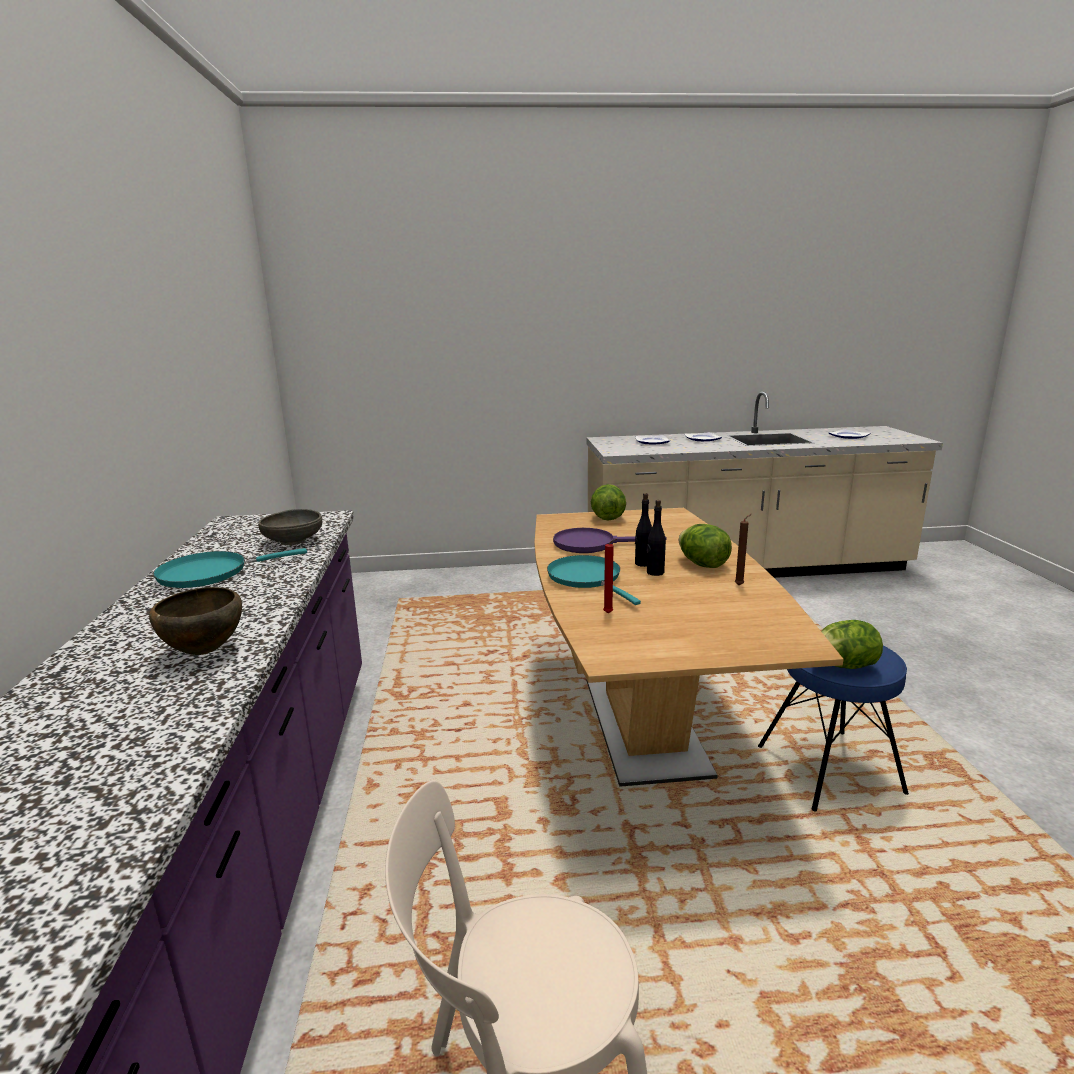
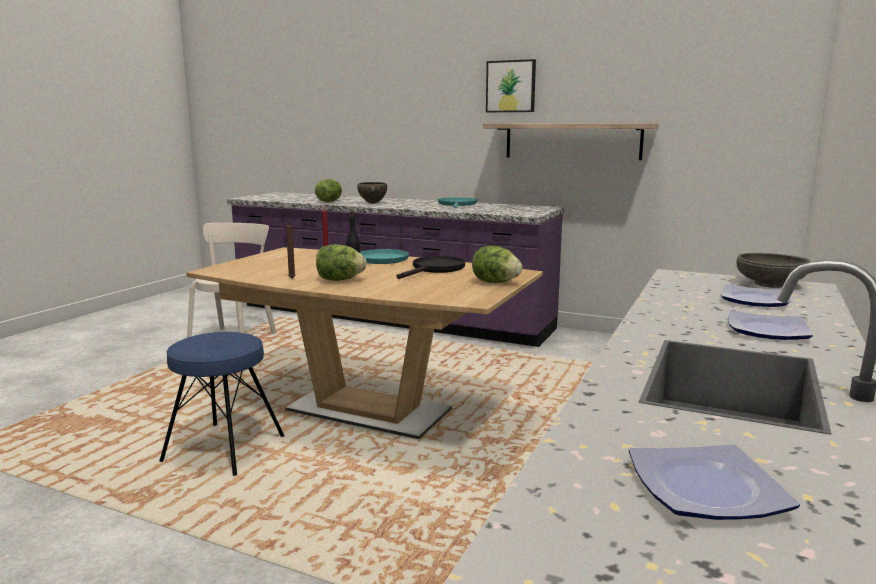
camera: 120 degrees right, 5 degrees down
grey bowl [258,509,322,545] -> grey bowl moved to [737,253,810,288]
purple frying pan [553,528,666,553] -> black frying pan [396,256,465,279]
black bottle [635,493,652,567] -> none
lettuce [821,620,883,669] -> lettuce moved to [315,179,342,202]
none -> shelf [483,123,659,160]
none -> picture [486,59,536,112]

